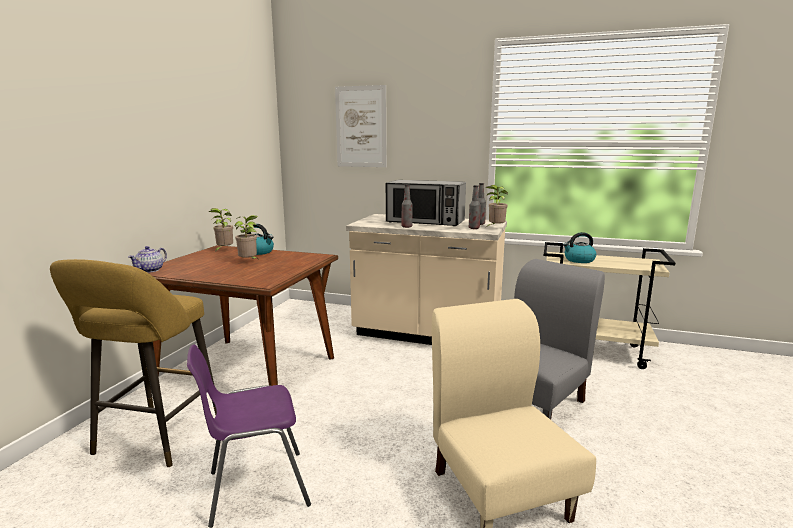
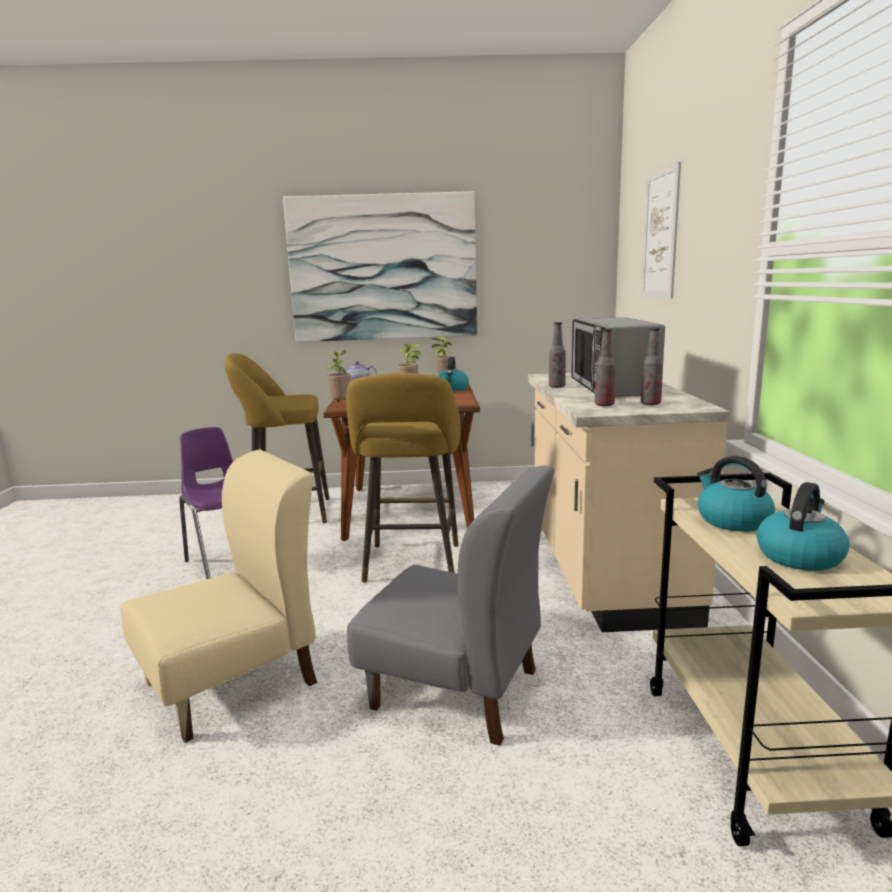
camera: 70 degrees right, 0 degrees up
potted plant [486,185,508,227] -> potted plant moved to [327,350,351,402]
none -> picture [283,191,477,342]
none -> yellow stool [346,373,460,582]
none -> kettle [757,482,850,571]

